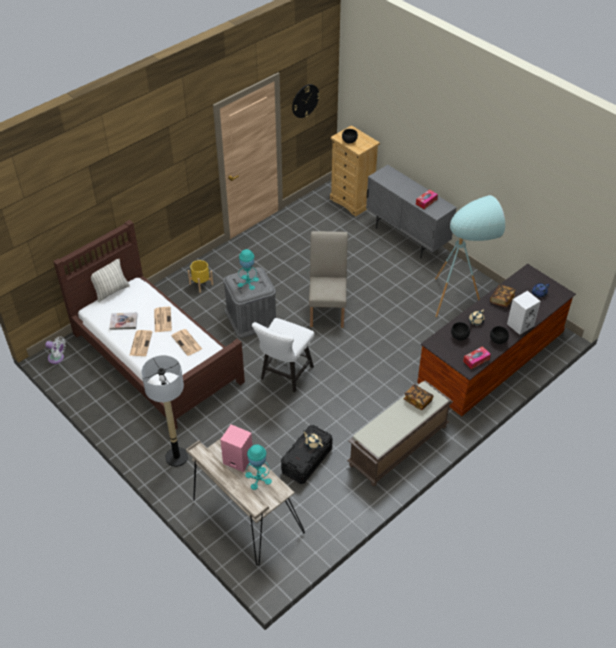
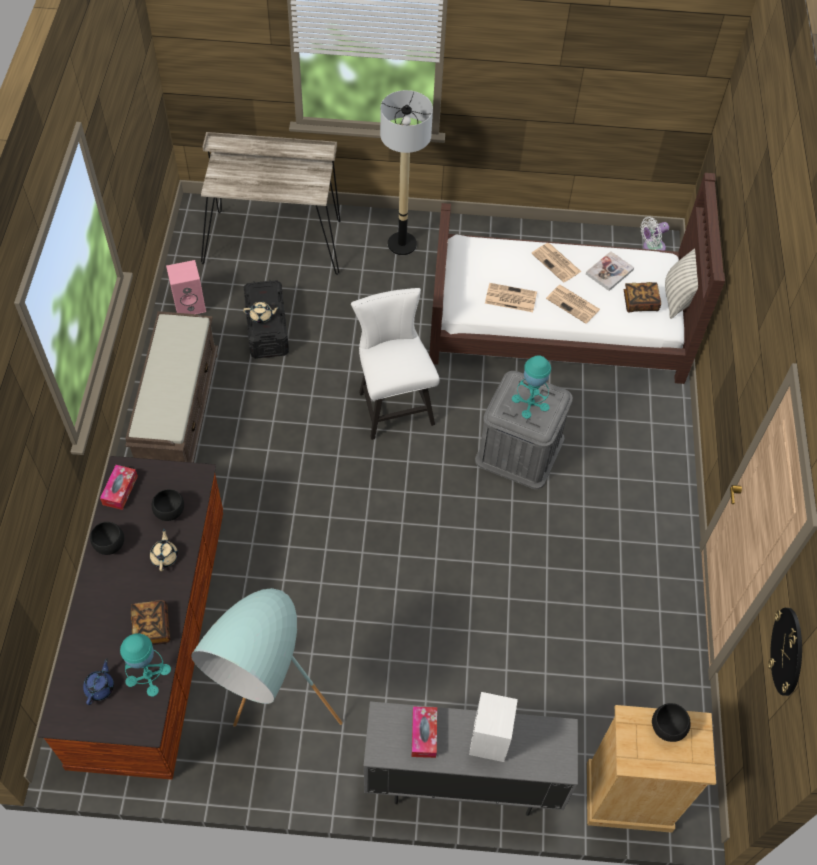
camera: 135 degrees right, 10 degrees up
yellow planter [188,260,213,293] -> none
pink speaker [220,425,252,472] -> pink speaker moved to [166,260,206,314]
turquoise table lamp [245,444,272,490] -> turquoise table lamp moved to [120,633,171,697]
beige chair [309,231,348,328] -> none
book [404,384,434,410] -> book moved to [624,282,661,312]
white speaker [507,291,541,335] -> white speaker moved to [469,692,518,762]

